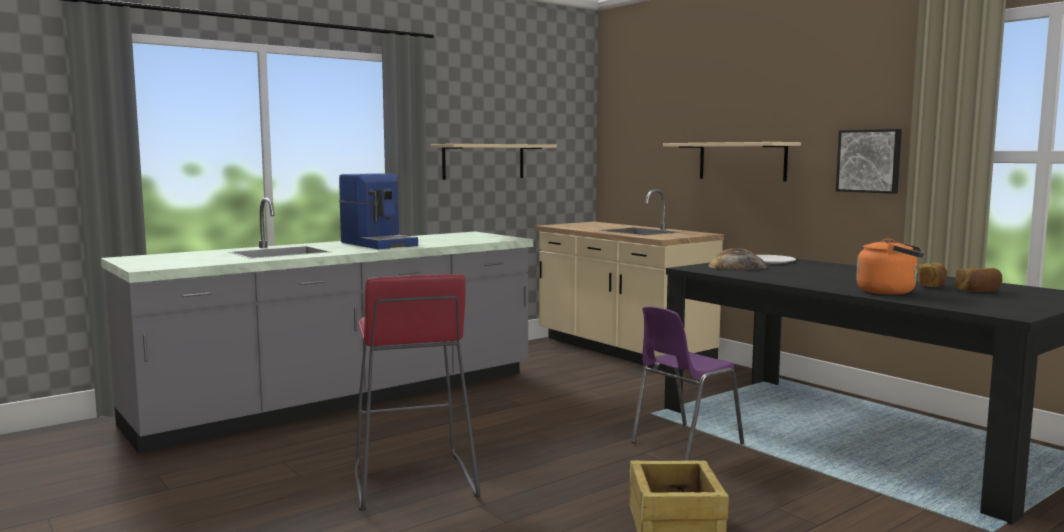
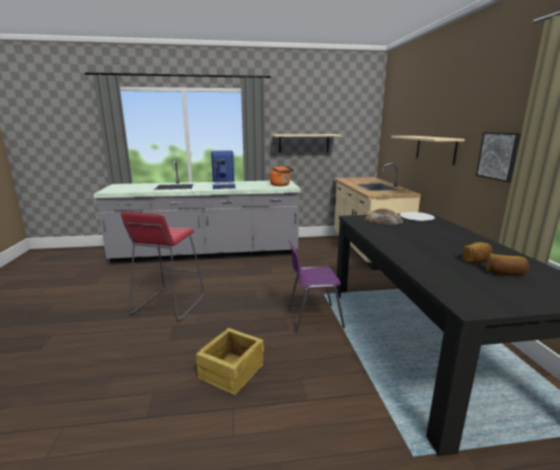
camera: 30 degrees right, 10 degrees up
orange kettle [856,238,924,295] -> orange kettle moved to [270,165,294,186]

